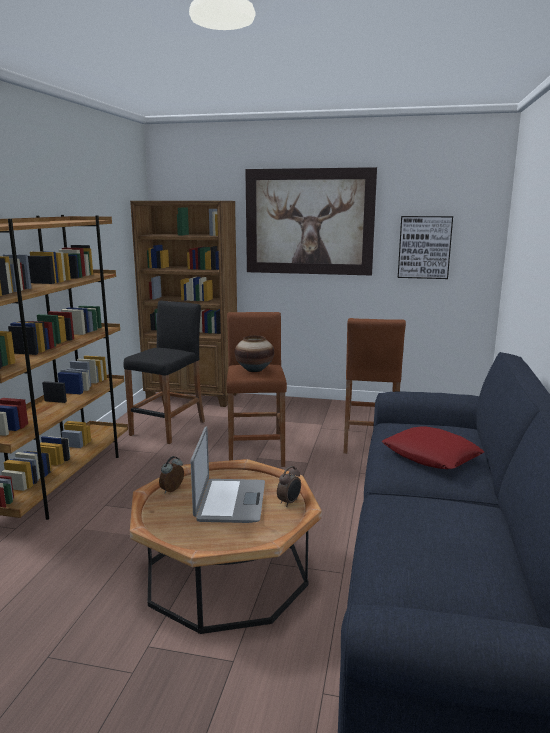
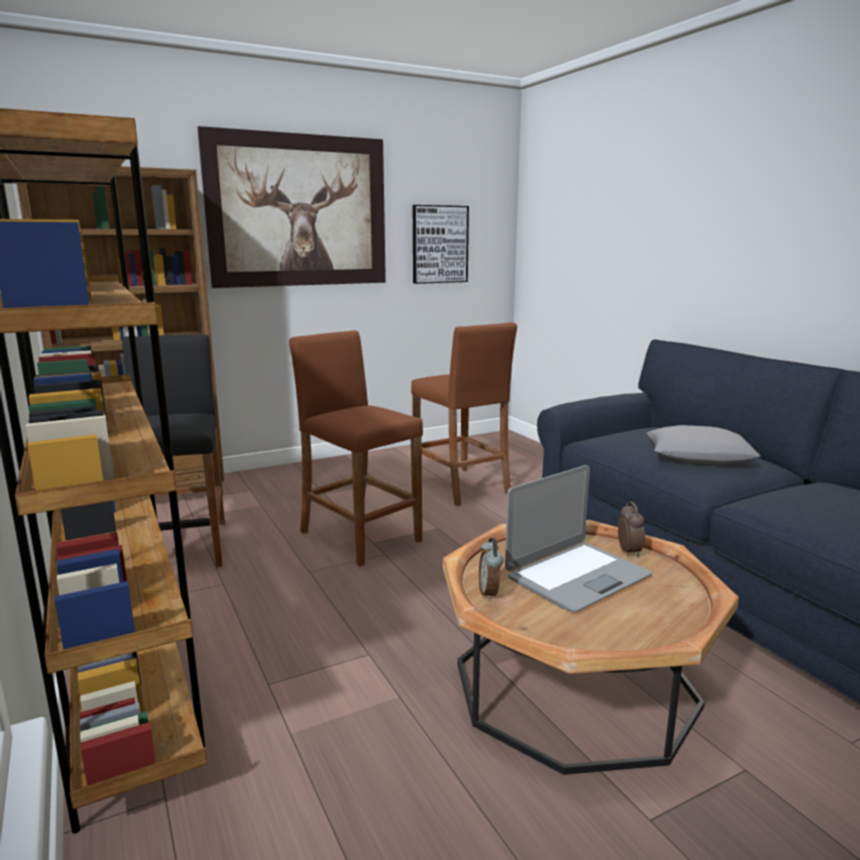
camera: 40 degrees left, 0 degrees up
laptop [191,427,265,523] -> laptop turned 90 degrees clockwise [505,465,652,612]
vase [235,335,274,372] -> none
red pillow [382,426,484,469] -> grey pillow [646,425,761,464]

